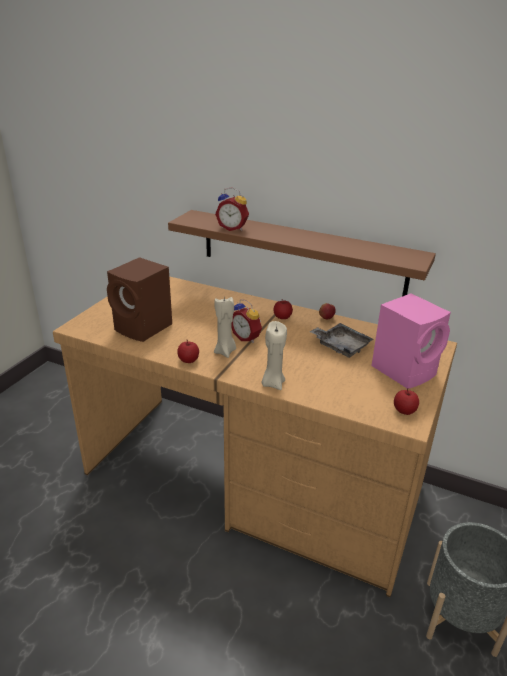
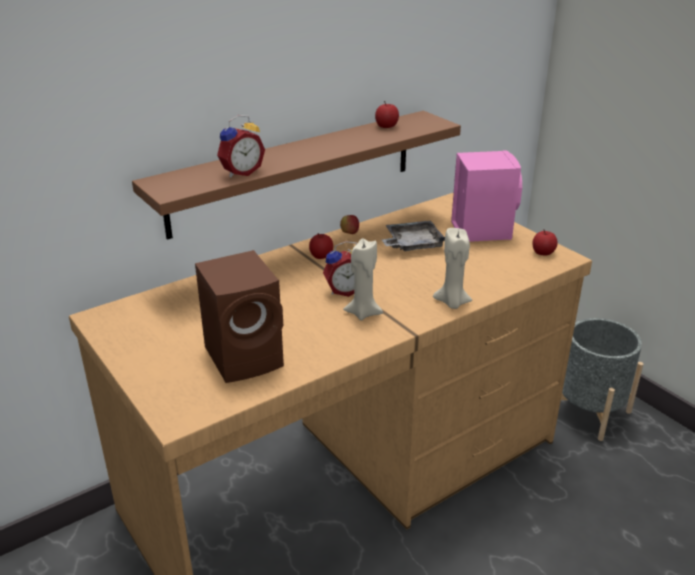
camera: 60 degrees left, 0 degrees up
apple [177,340,199,363] -> apple moved to [375,101,399,128]

